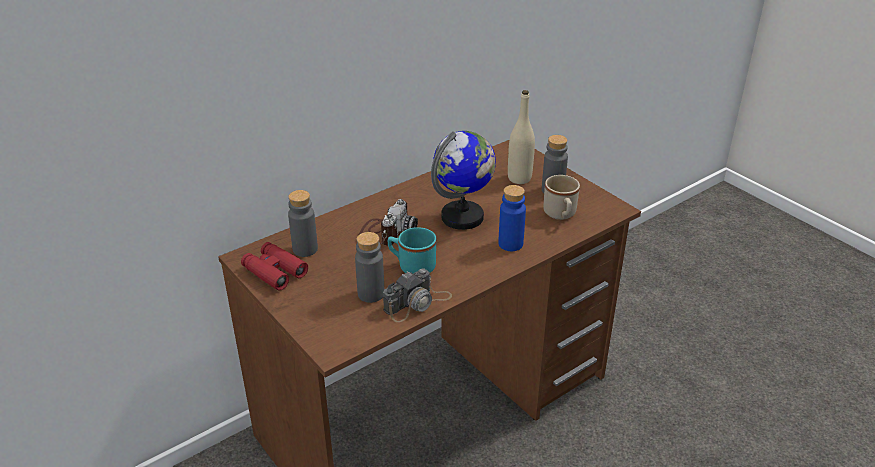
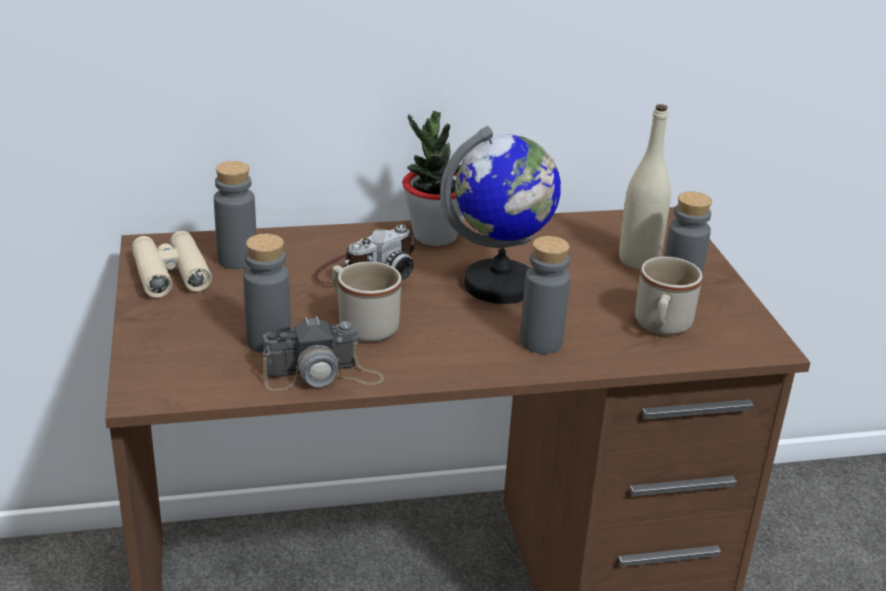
camera: 25 degrees right, 5 degrees down
red binoculars [241,242,308,290] -> beige binoculars [132,231,212,298]
turquoise mug [388,228,436,273] -> beige mug [332,261,402,342]
blue bottle [498,185,526,251] -> grey bottle [520,236,570,354]
none -> potted plant [402,111,463,246]

